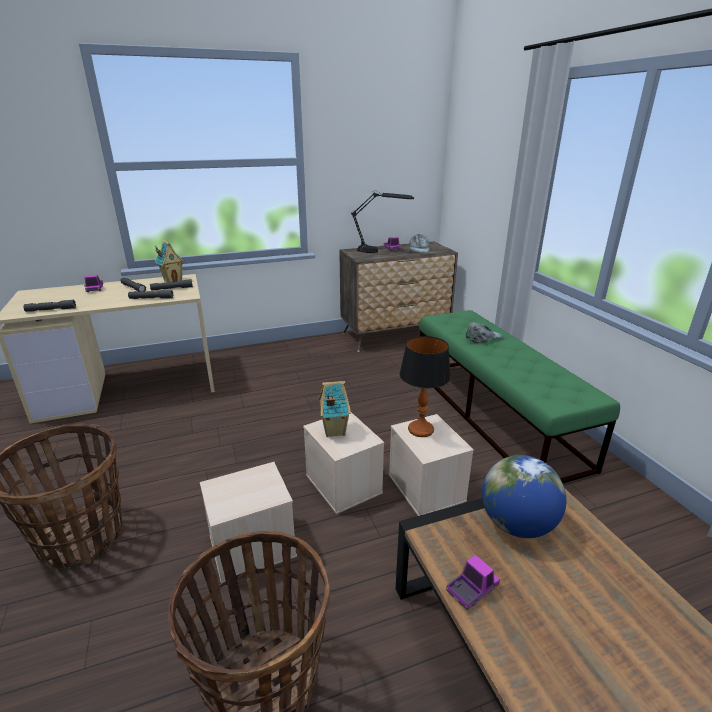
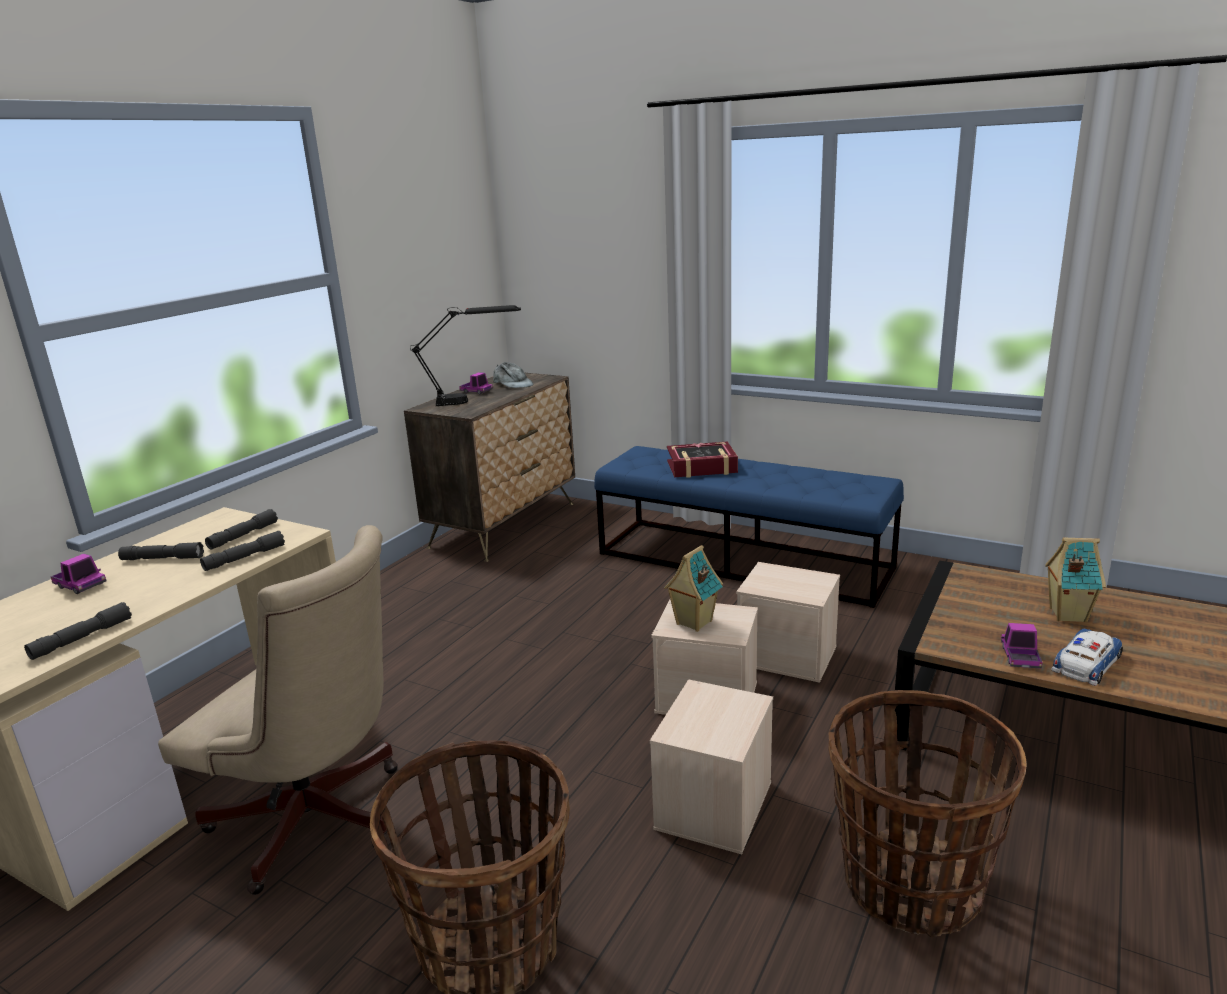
camera: 40 degrees left, 5 degrees down
toy house [155,240,184,282] -> toy house moved to [1045,538,1106,623]
table lamp [399,336,451,437] -> none
green bench [419,310,620,483] -> blue bench [594,446,904,608]
grey cap [466,323,503,343] -> book [667,441,738,478]
globe [482,455,566,538] -> none
none -> beige office chair [158,525,398,895]
none -> toy car [1051,629,1123,686]

